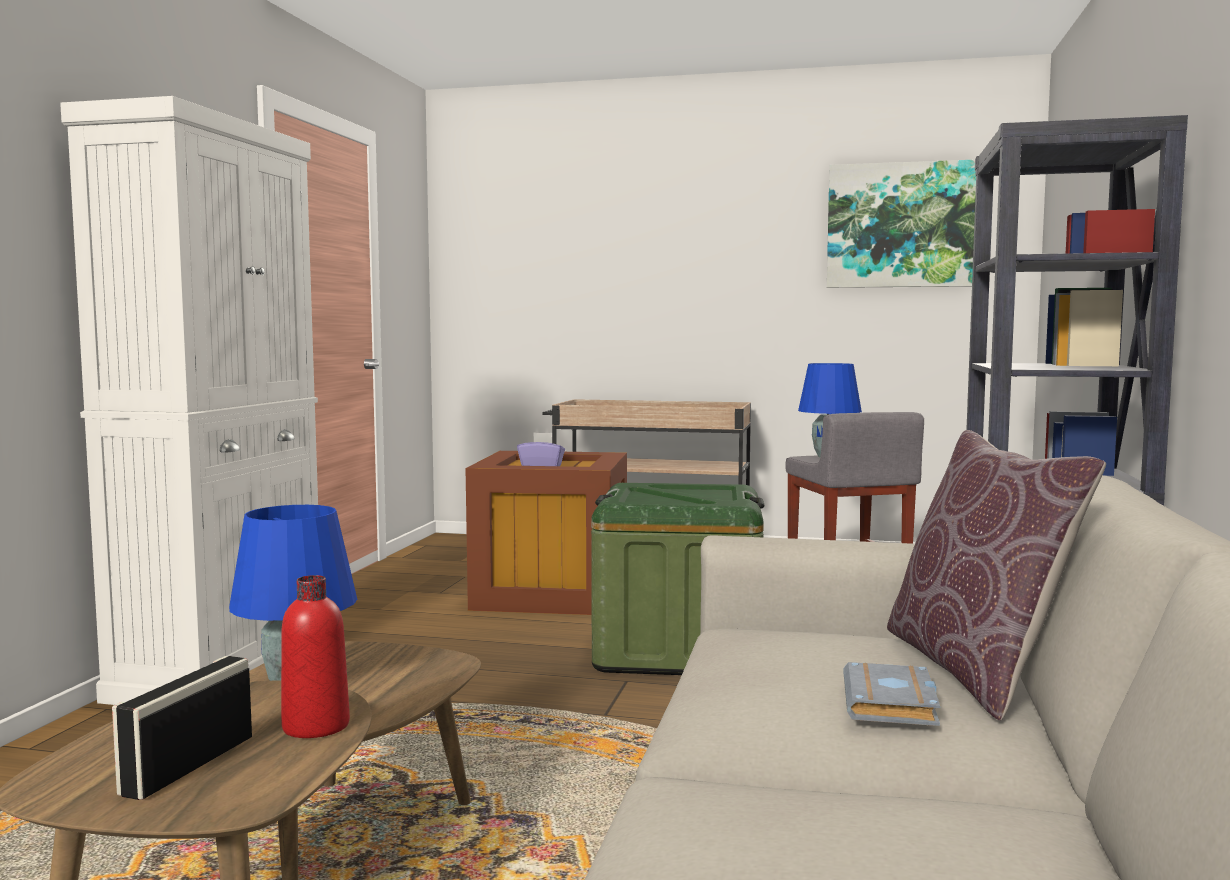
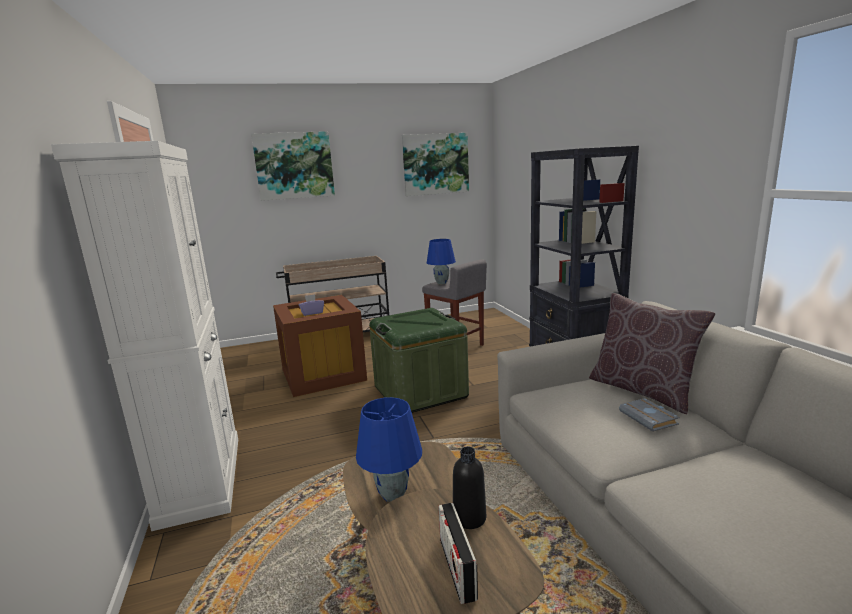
camera: 30 degrees left, 10 degrees up
red bottle [281,575,350,738] -> black bottle [453,447,486,529]
none -> picture [251,131,335,201]

